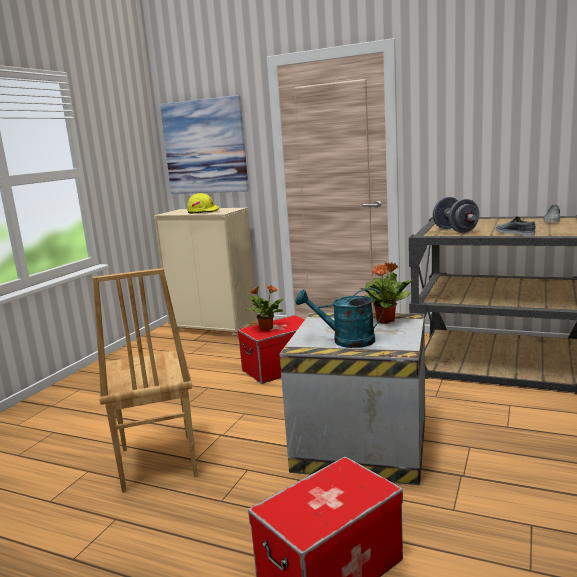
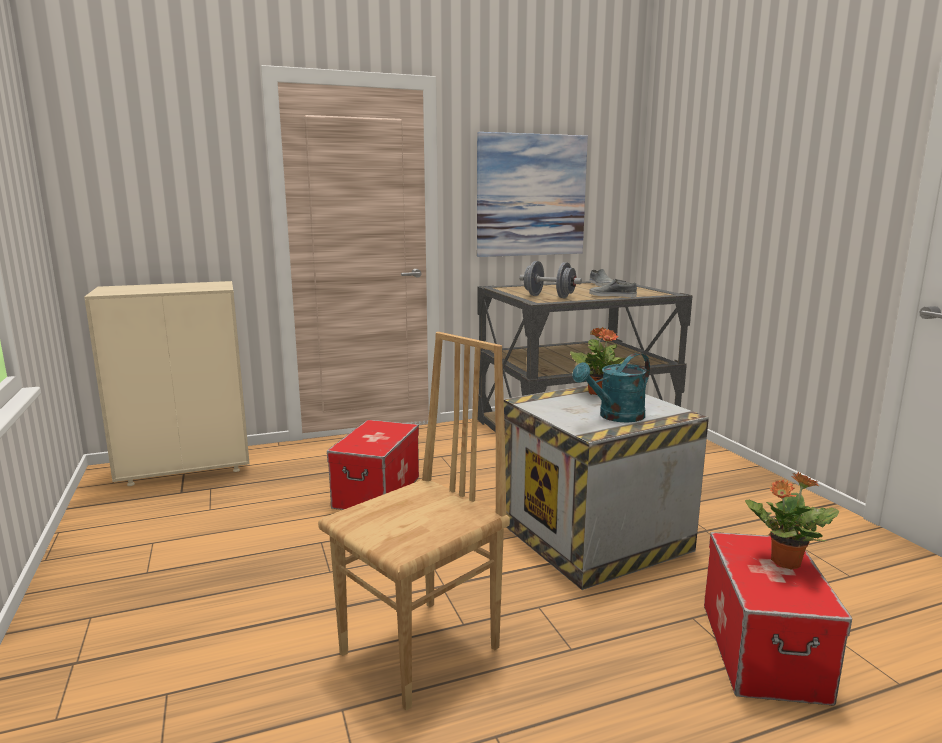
camera: 45 degrees left, 0 degrees up
brown chair [92,268,198,493] -> brown chair turned 75 degrees counterclockwise [318,332,510,711]
picture [160,95,249,194] -> picture moved to [477,132,588,257]
yellow hard hat [187,193,219,214] -> none
potted plant [244,285,284,331] -> potted plant moved to [745,472,839,570]

